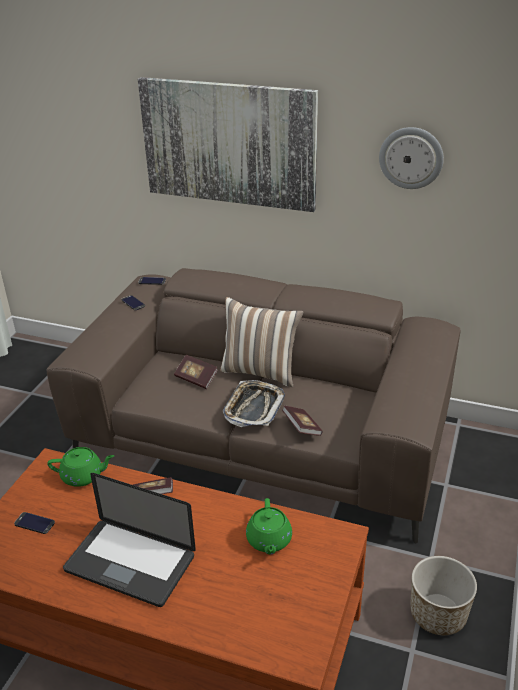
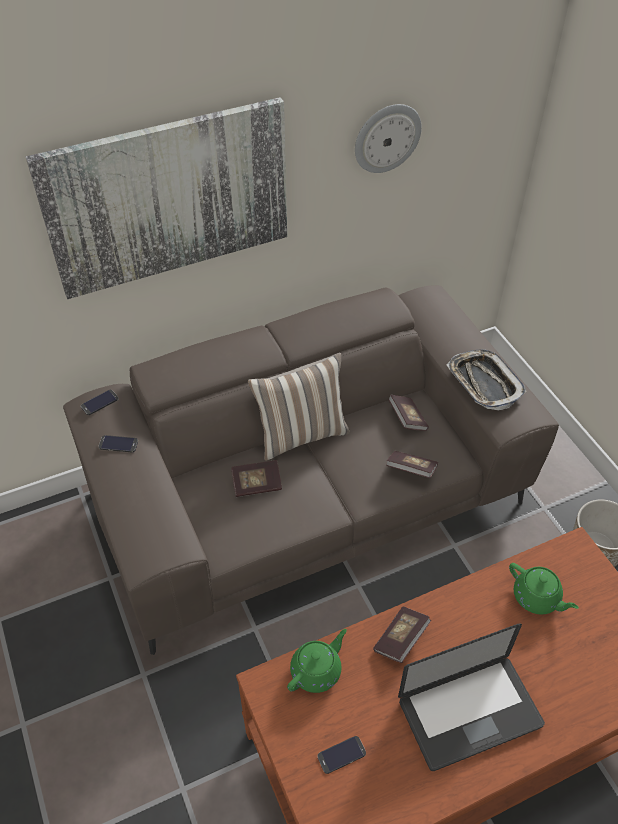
camera: 45 degrees left, 15 degrees up
tray [223,380,285,427] -> tray moved to [447,349,527,410]
none -> book [388,395,429,431]

